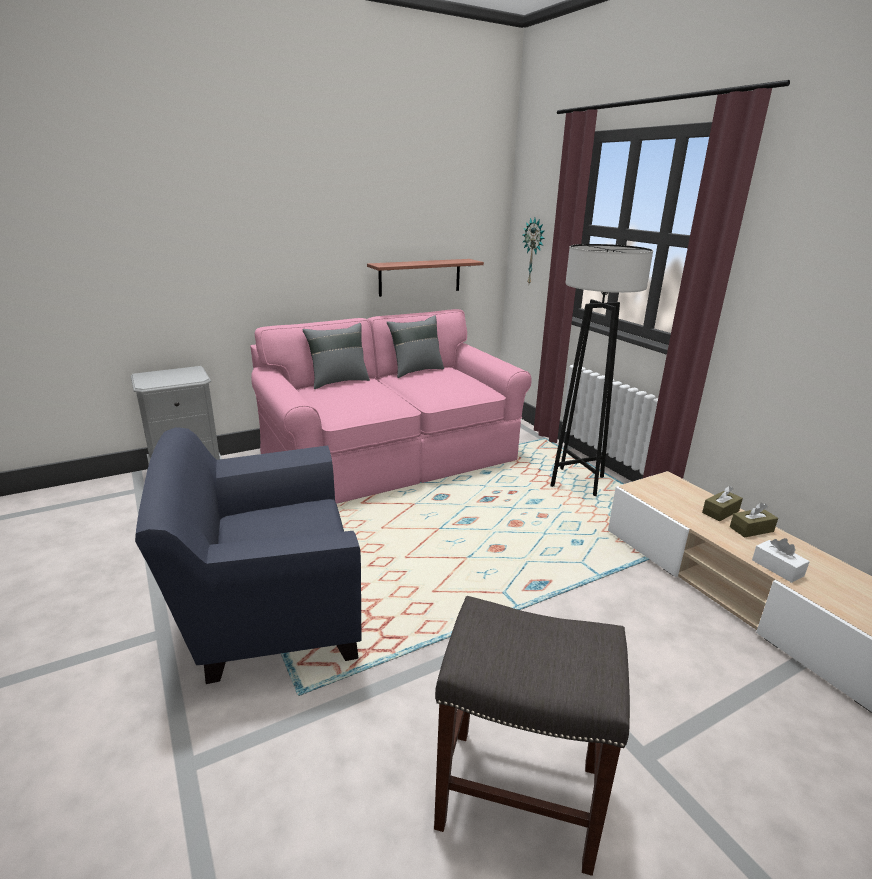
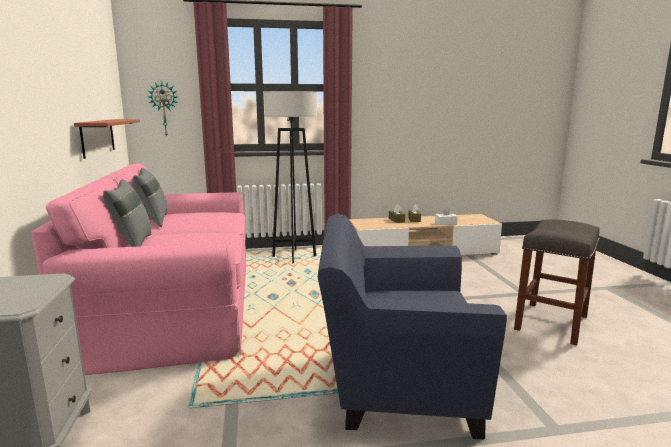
camera: 70 degrees left, 10 degrees down
blue armchair [135,427,361,684] -> blue armchair turned 90 degrees clockwise [318,214,507,439]

